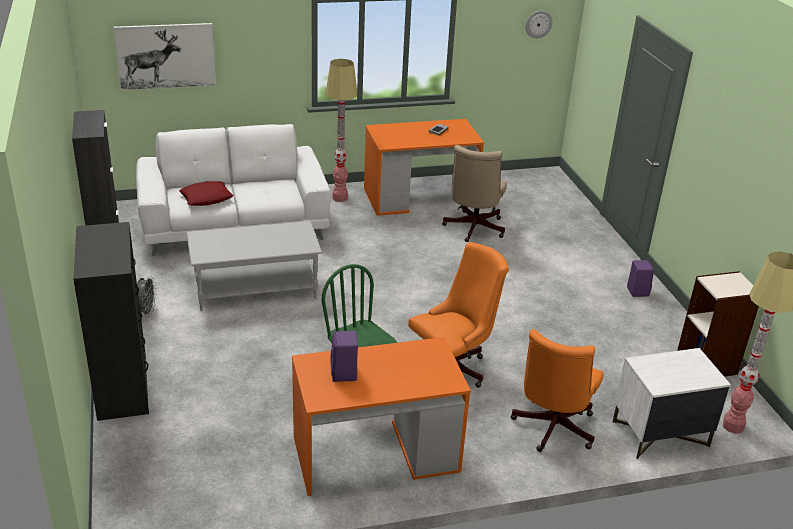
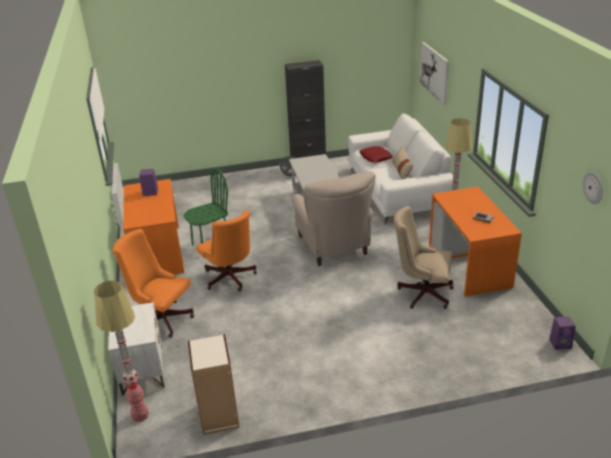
camera: 95 degrees right, 0 degrees up
black dresser [73,222,149,421] -> none
purple speaker [627,260,654,297] -> purple speaker moved to [549,316,576,350]
none -> beige armchair [291,171,376,266]
none -> beige pillow [392,146,414,179]

